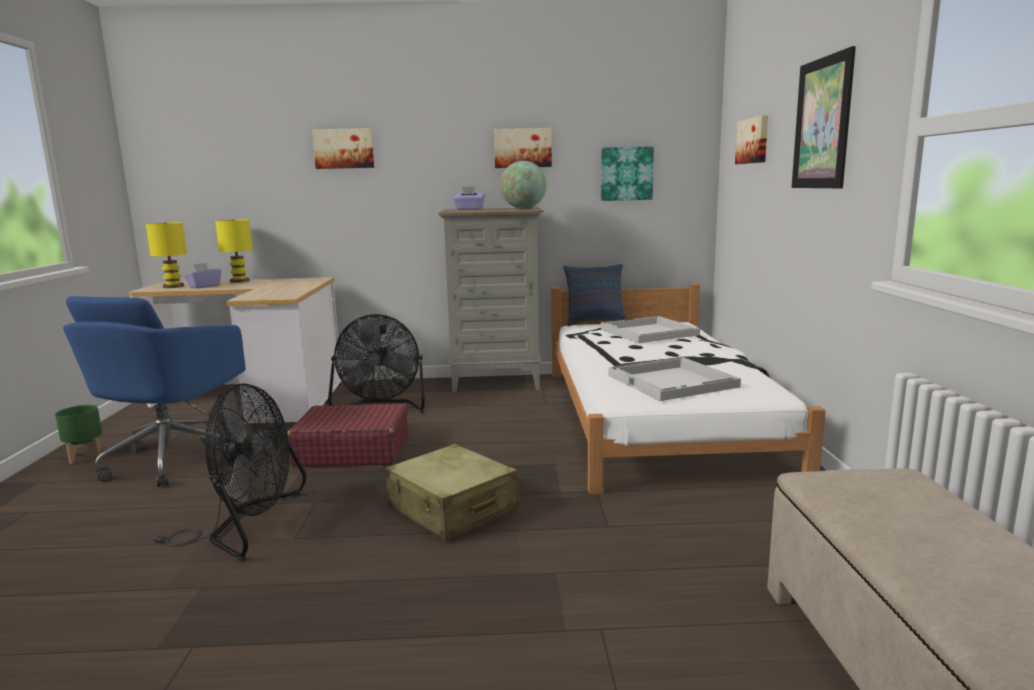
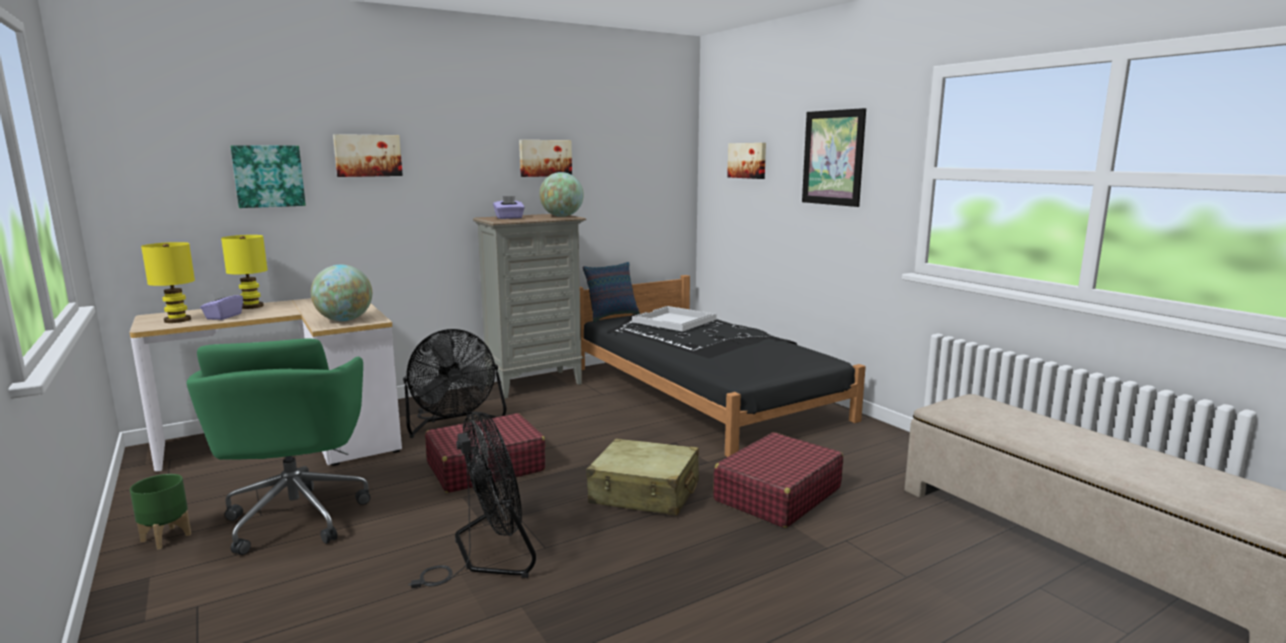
camera: 30 degrees left, 0 degrees up
blue office chair [63,296,245,487] -> green office chair [187,339,371,555]
white bed [551,283,826,494] -> black bed [580,275,866,457]
picture [601,147,654,201] -> picture moved to [230,145,306,208]
white tray [609,357,741,401] -> none
none -> globe [311,265,372,321]
none -> red suitcase [713,432,843,528]

